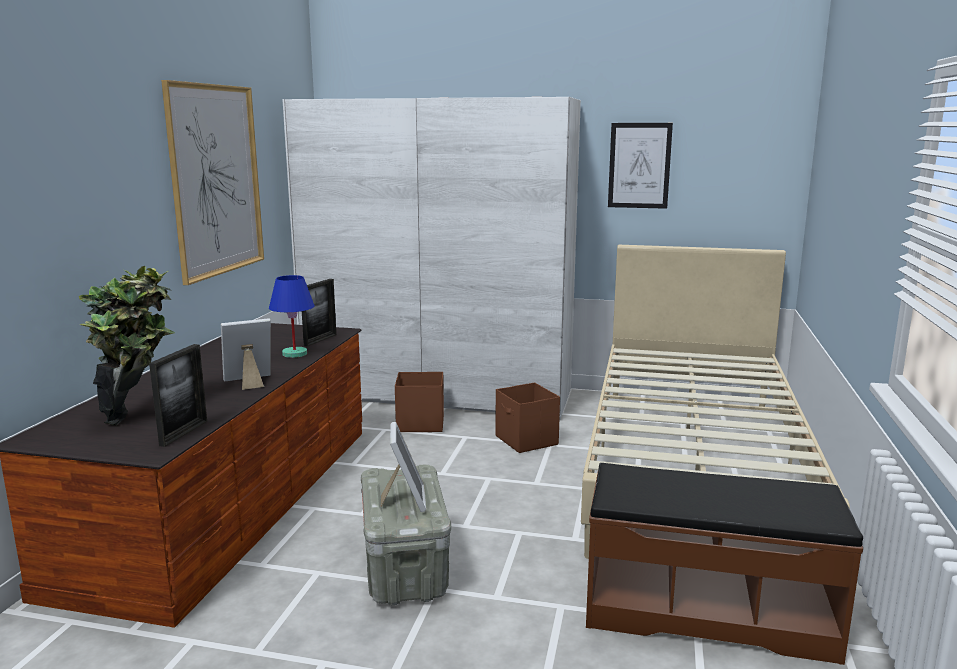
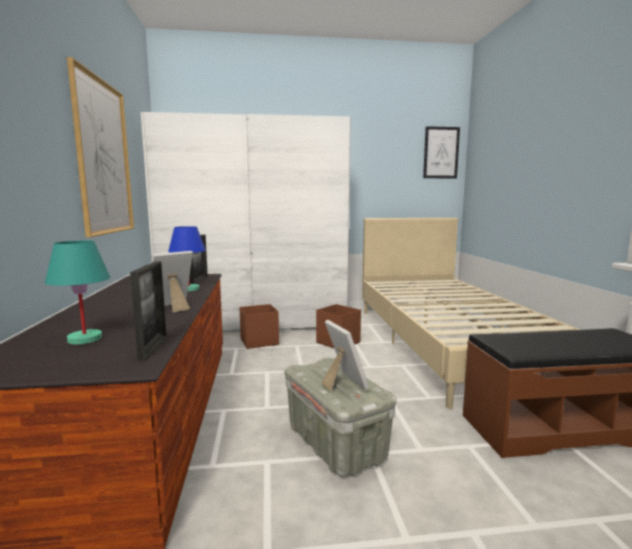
camera: 20 degrees left, 5 degrees down
potted plant [79,266,175,425] -> turquoise table lamp [45,241,110,344]
picture [608,123,673,209] -> picture moved to [423,126,460,178]

